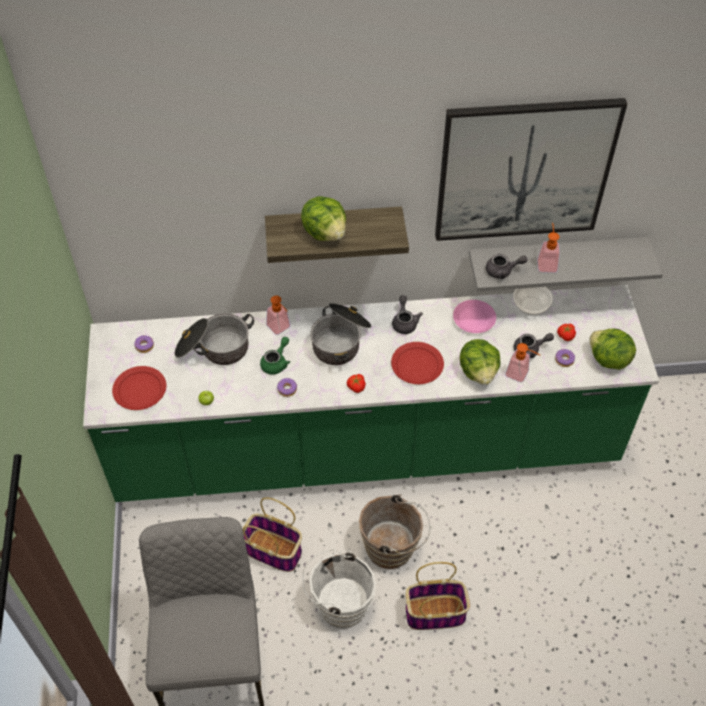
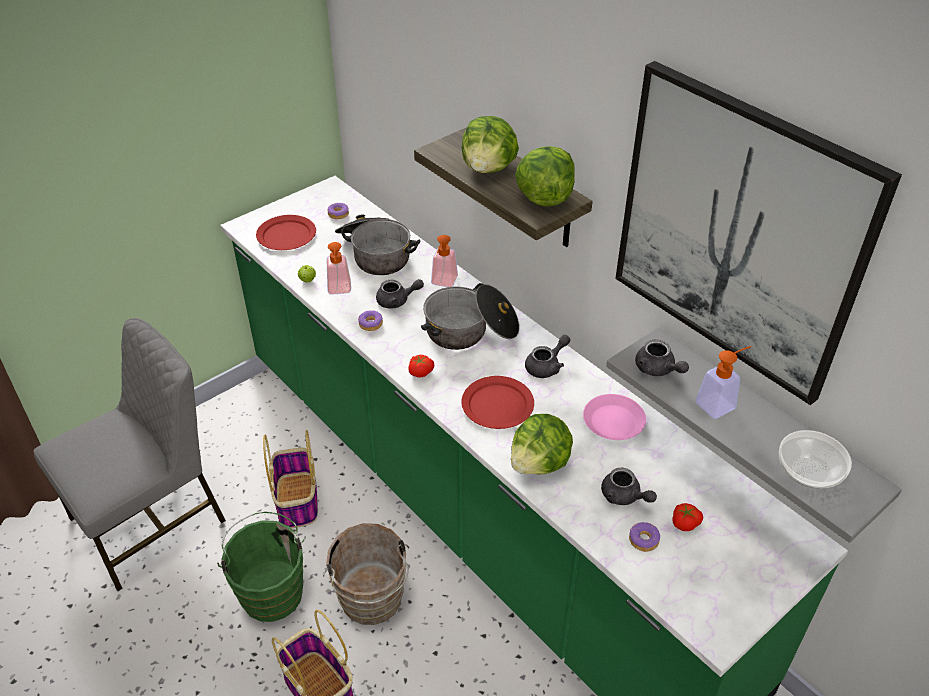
camera: 55 degrees right, 10 degrees down
green teapot [260,337,290,375] -> grey teapot [376,279,424,308]
white bucket [302,549,376,629] -> green bucket [217,512,306,622]
soap dispenser [505,343,540,383] -> soap dispenser moved to [326,242,351,295]
bowl [513,287,553,315] -> bowl moved to [779,430,852,489]
lettuce [589,328,636,370] -> lettuce moved to [515,146,575,206]

